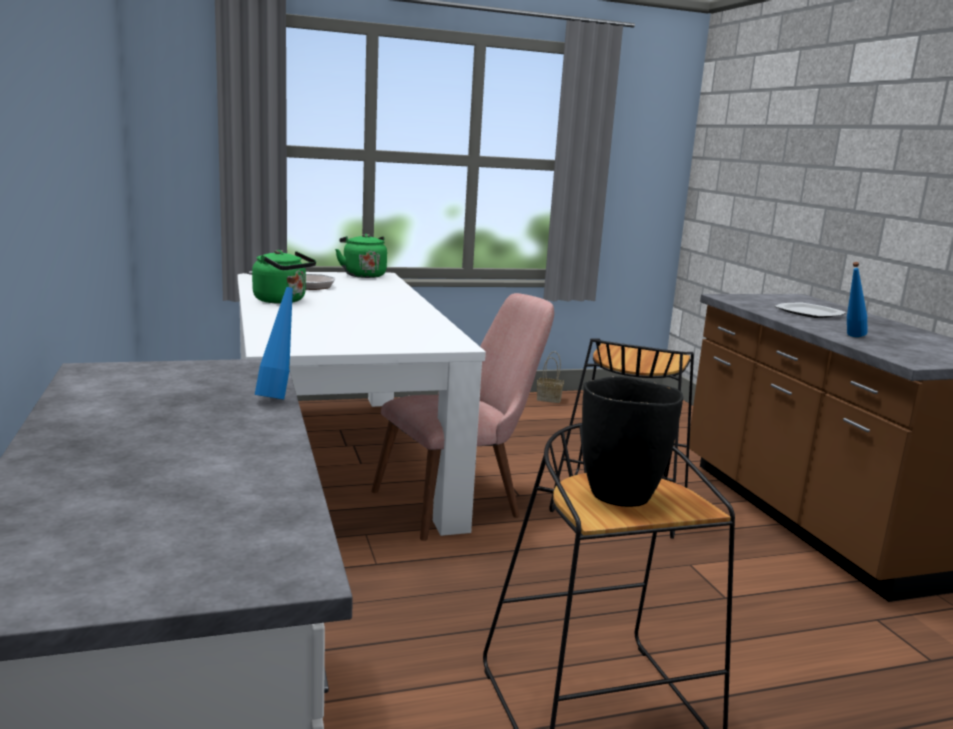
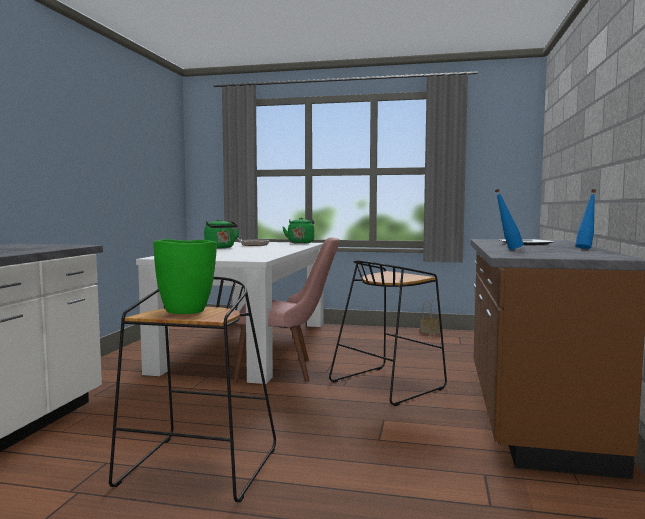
camera: 30 degrees right, 10 degrees down
blue bottle [255,278,296,399] -> blue bottle moved to [575,189,596,249]
black vase [582,376,683,507] -> green vase [153,239,217,314]

